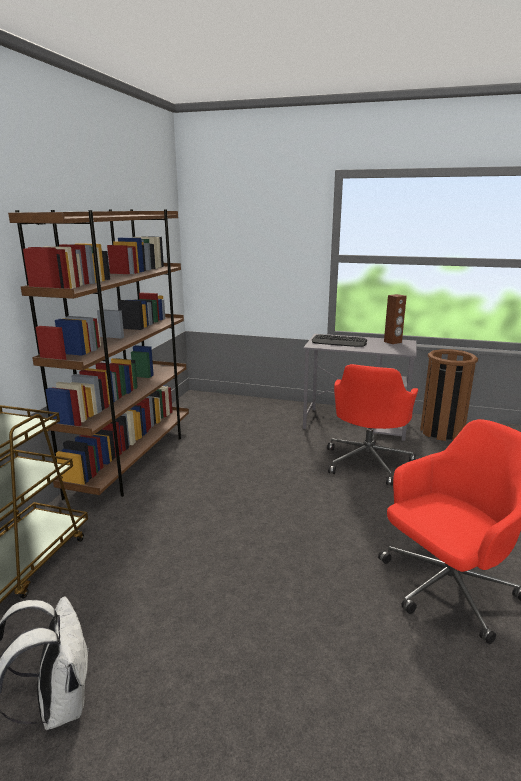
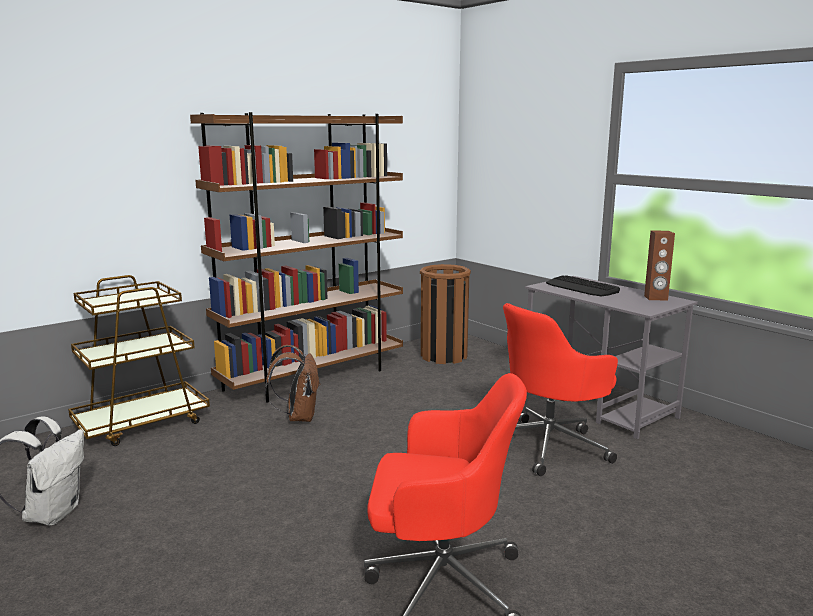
camera: 35 degrees right, 5 degrees down
brown trash can [420,349,478,441] -> brown trash can moved to [420,264,471,364]
none -> brown backpack [265,345,320,422]

